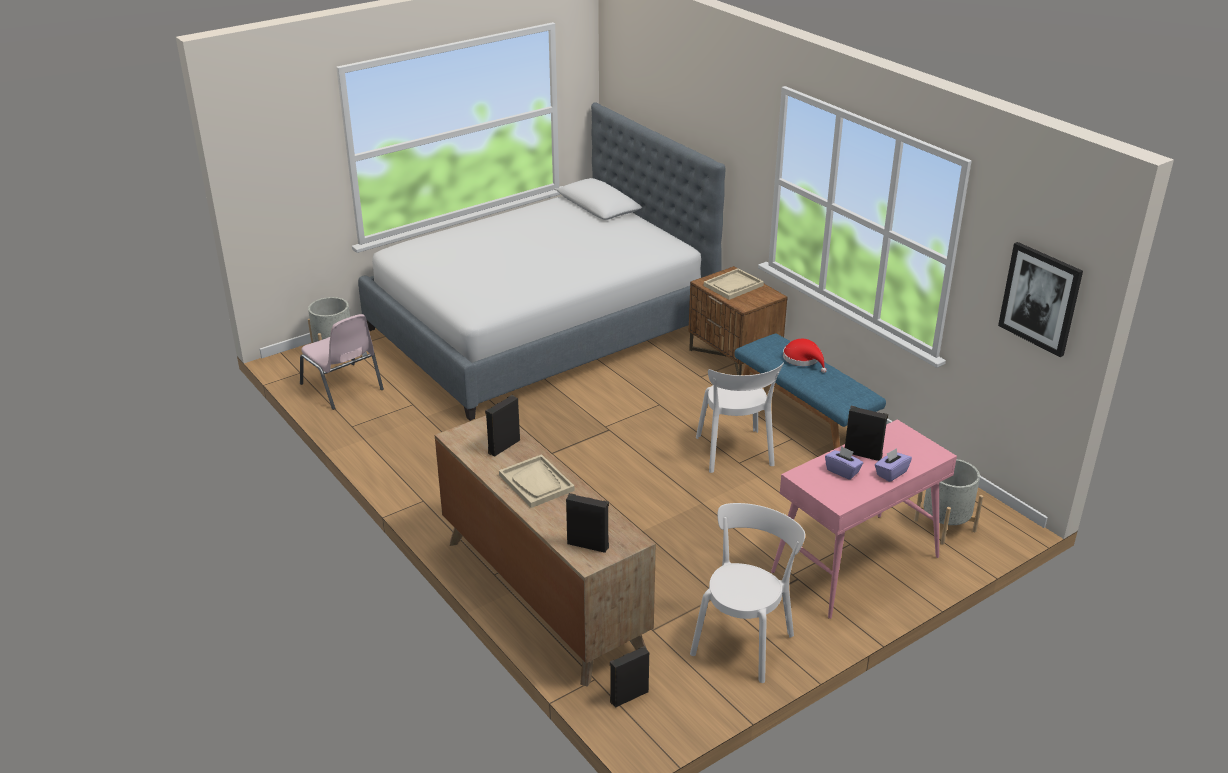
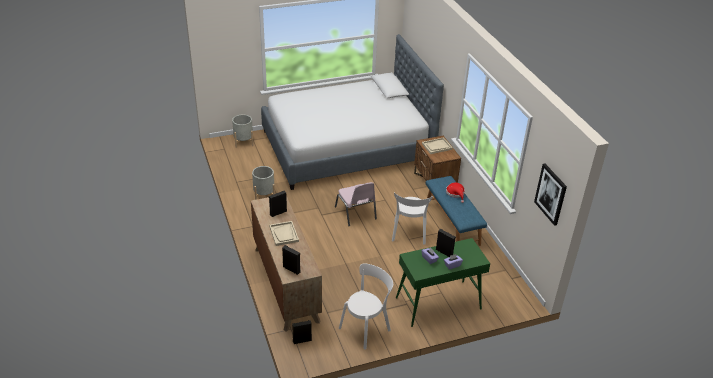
camera: 15 degrees right, 5 degrees up
pink chair [300,314,384,410] -> pink chair moved to [335,182,377,226]
pink console table [771,419,957,619] -> green console table [396,238,490,327]
grey planter [914,459,983,544] -> grey planter moved to [252,166,275,200]

